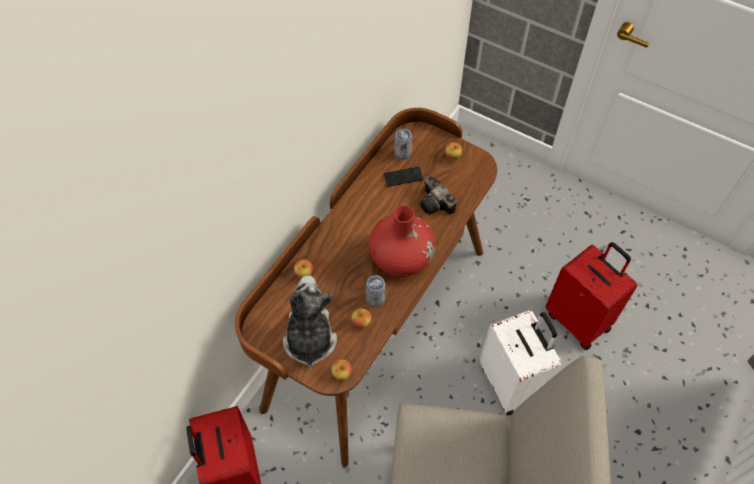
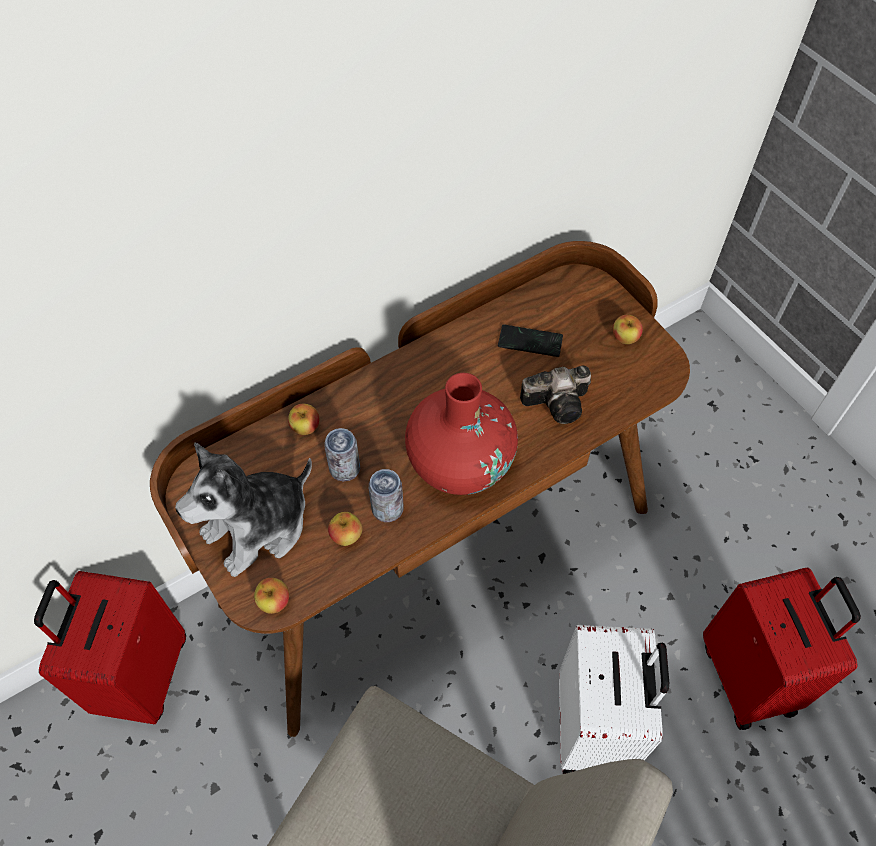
camera: 25 degrees right, 0 degrees up
plush toy [283,275,337,370] -> plush toy turned 150 degrees counterclockwise [175,442,312,577]
can [394,129,412,160] -> can moved to [324,428,360,481]
camera [420,176,457,215] -> camera turned 90 degrees counterclockwise [520,366,591,424]

